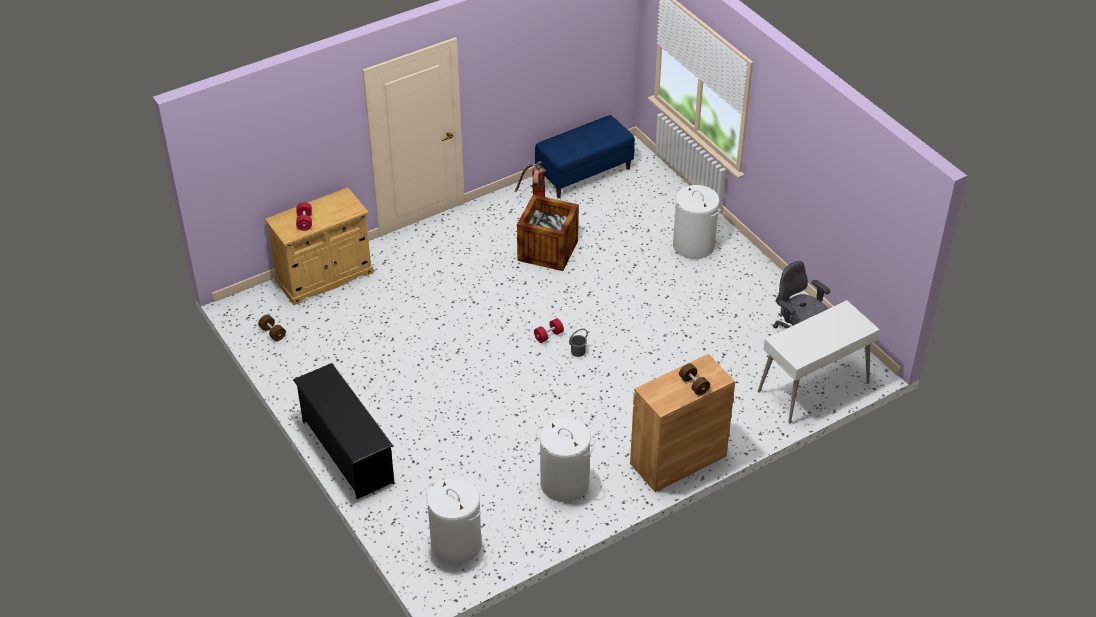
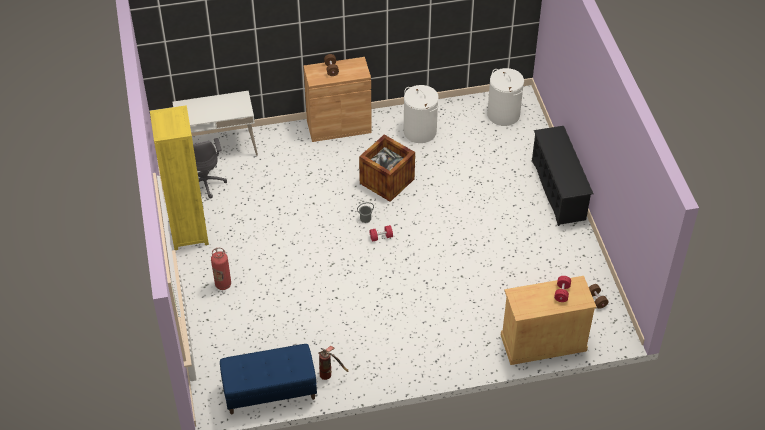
camera: 160 degrees left, 5 degrees up
crate [517,195,579,271] -> crate moved to [359,135,415,202]
white laundry basket [673,185,721,259] -> fire extinguisher [211,248,231,290]
none -> yellow bookcase [150,105,209,250]

